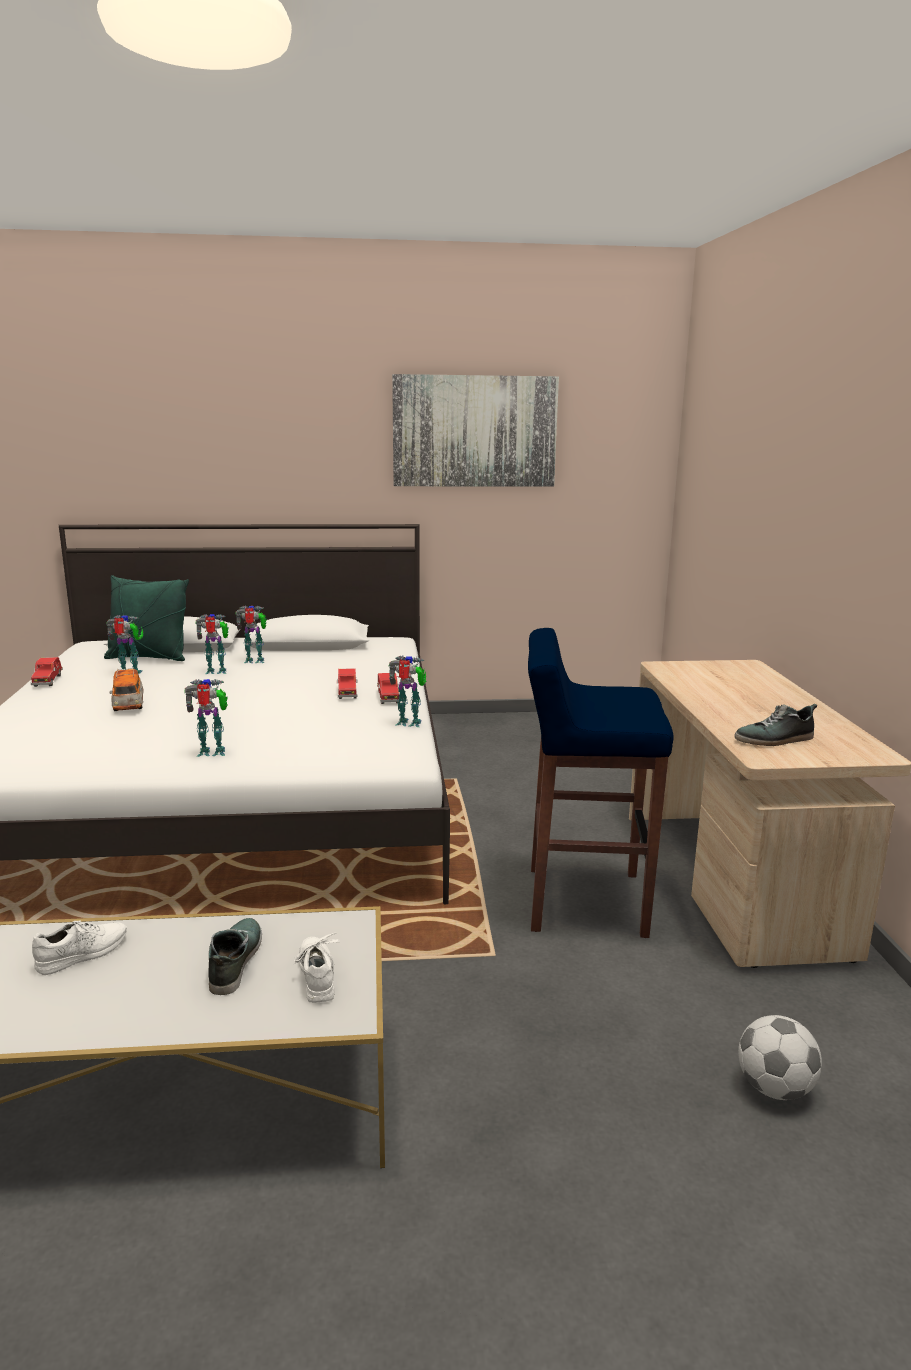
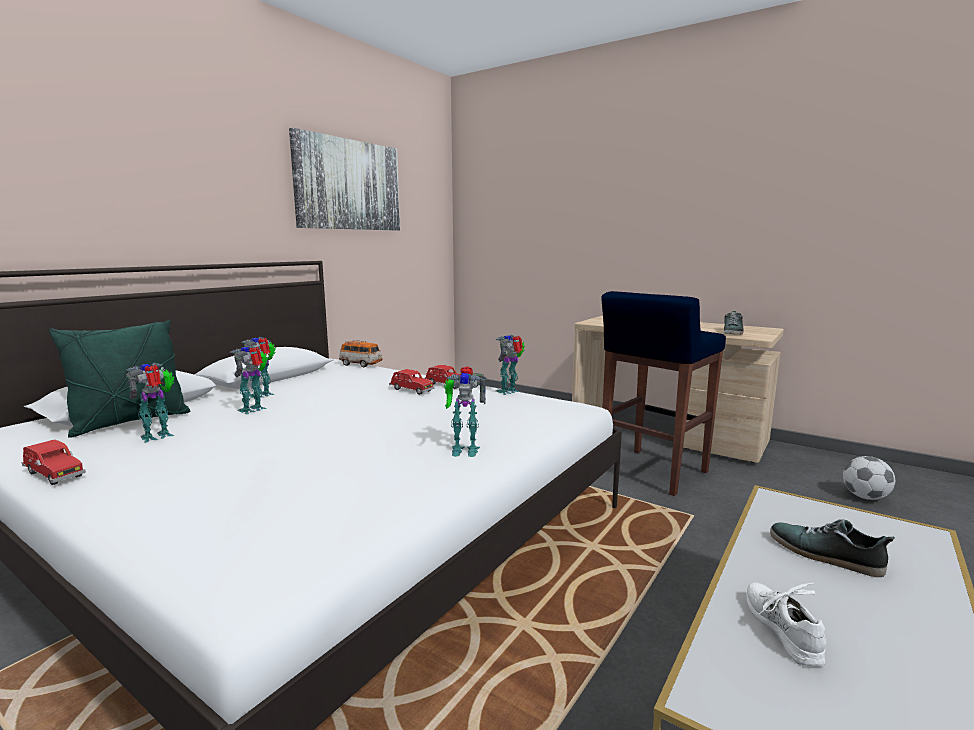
camera: 50 degrees left, 5 degrees down
toy car [110,668,144,711] -> toy car moved to [339,340,382,367]
toy robot [184,679,228,757] -> toy robot turned 120 degrees counterclockwise [444,367,486,457]
white shoe [294,933,340,1003] -> none

